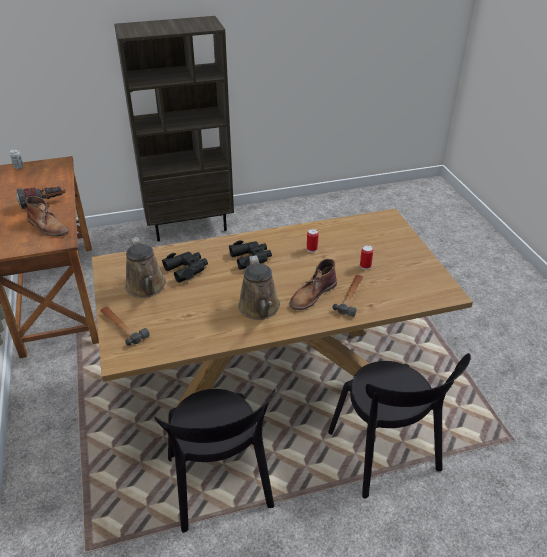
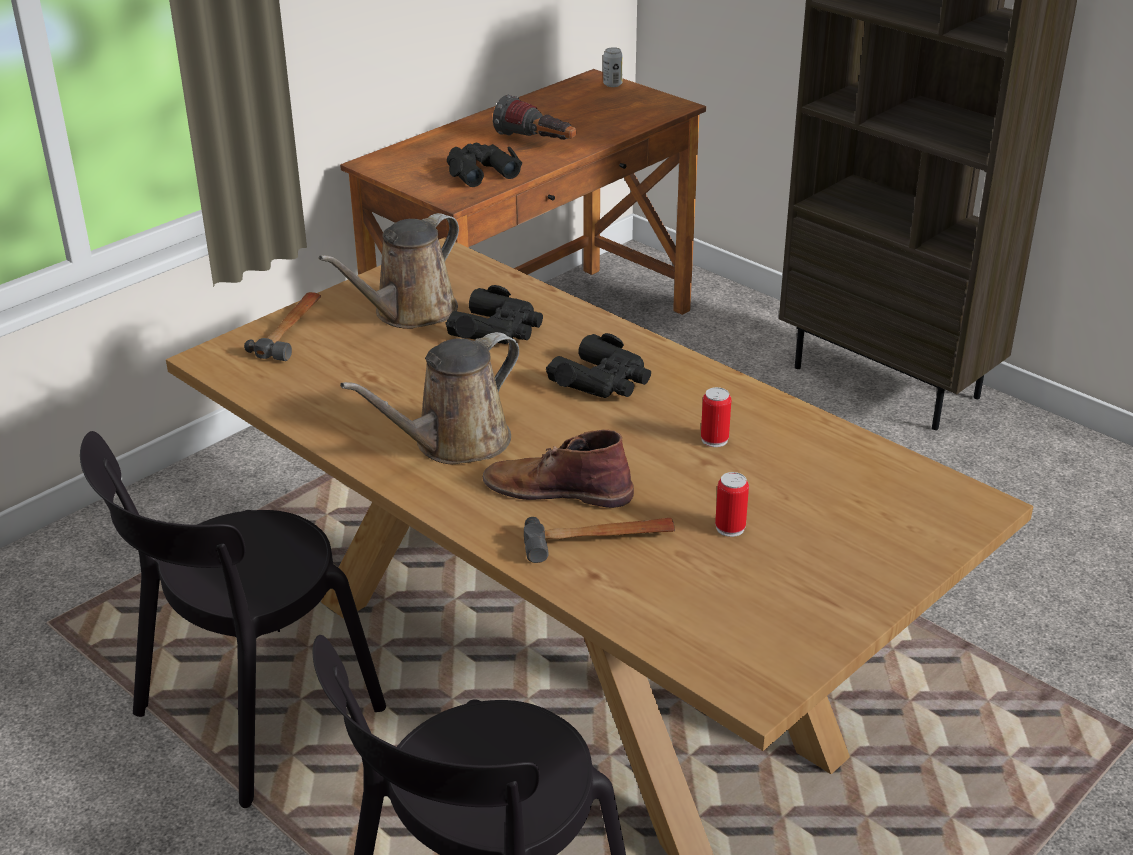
camera: 60 degrees right, 5 degrees down
brown boot [25,196,69,237] -> black binoculars [447,143,522,187]

